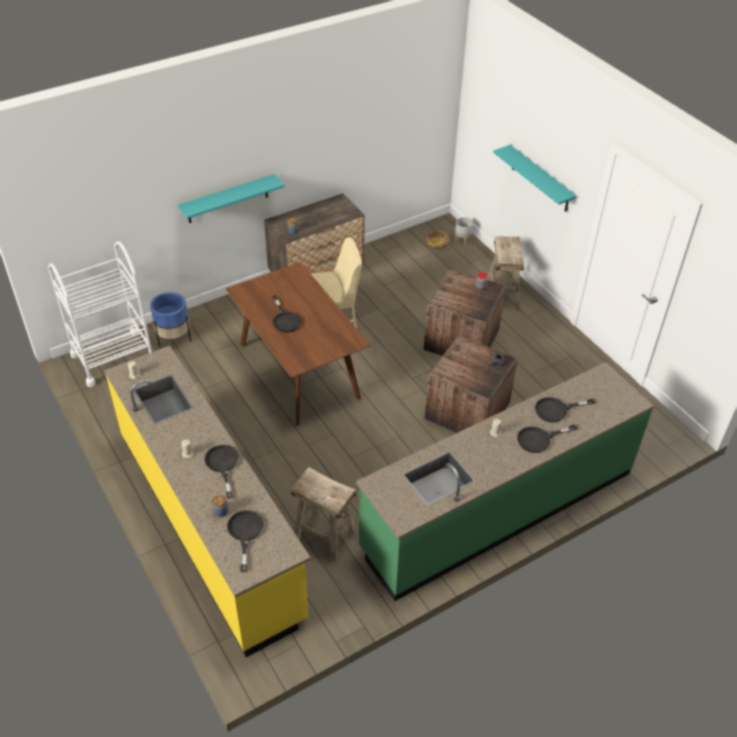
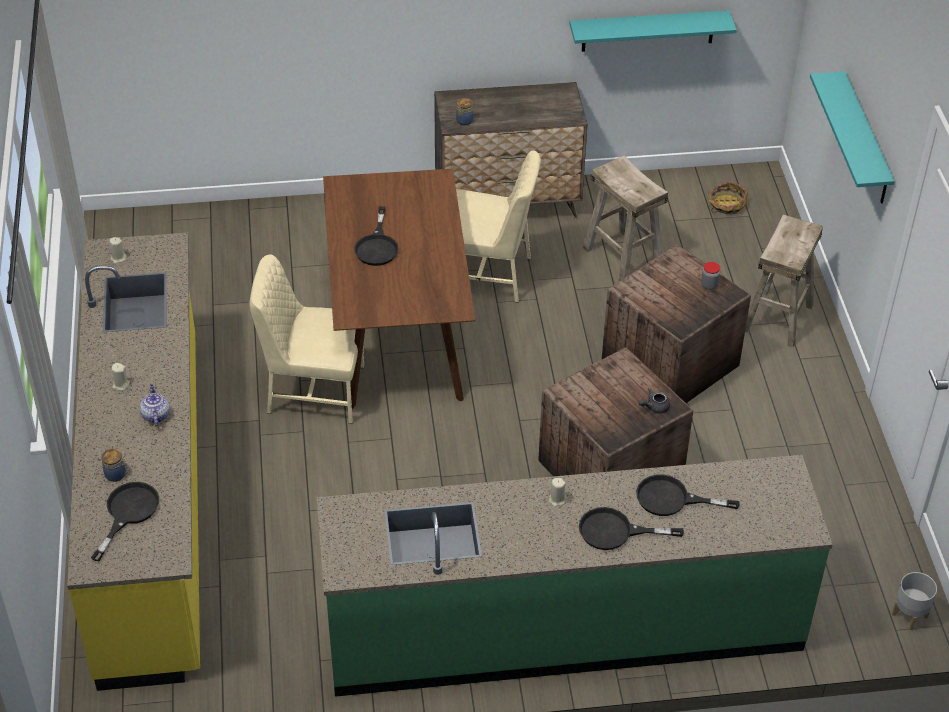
camera: 25 degrees right, 0 degrees up
white cart [48,241,152,387] -> none
blue planter [150,292,191,347] -> none
turquoise shelf [178,174,285,223] -> turquoise shelf moved to [569,10,737,52]
black frying pan [205,445,238,498] -> teapot [140,385,170,426]
beige stool [291,467,357,561] -> beige stool moved to [583,156,668,281]
grey planter [455,217,473,246] -> grey planter moved to [892,572,937,630]
none -> beige chair [250,255,364,424]

